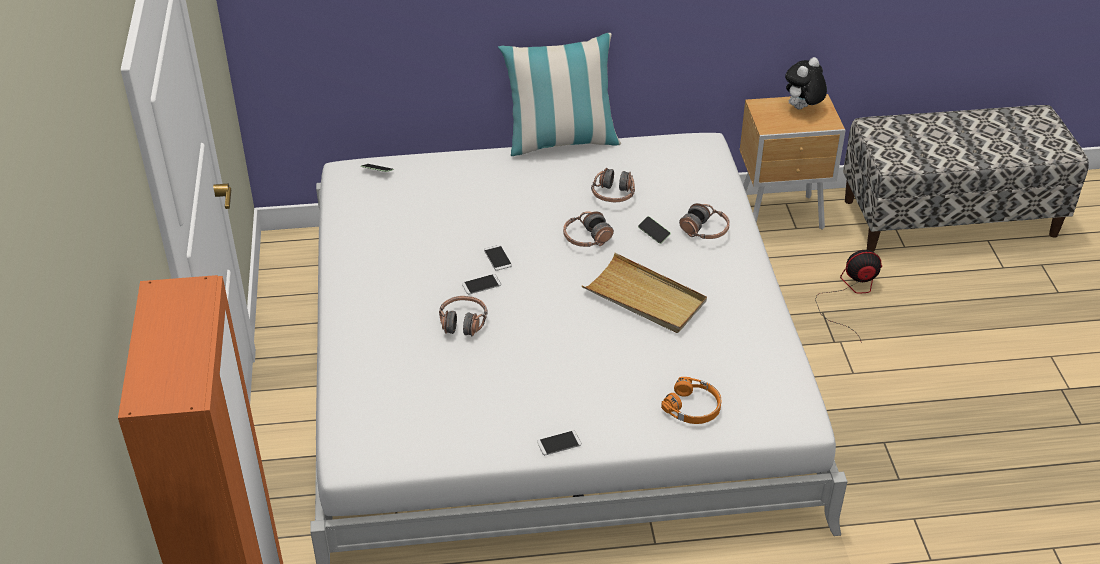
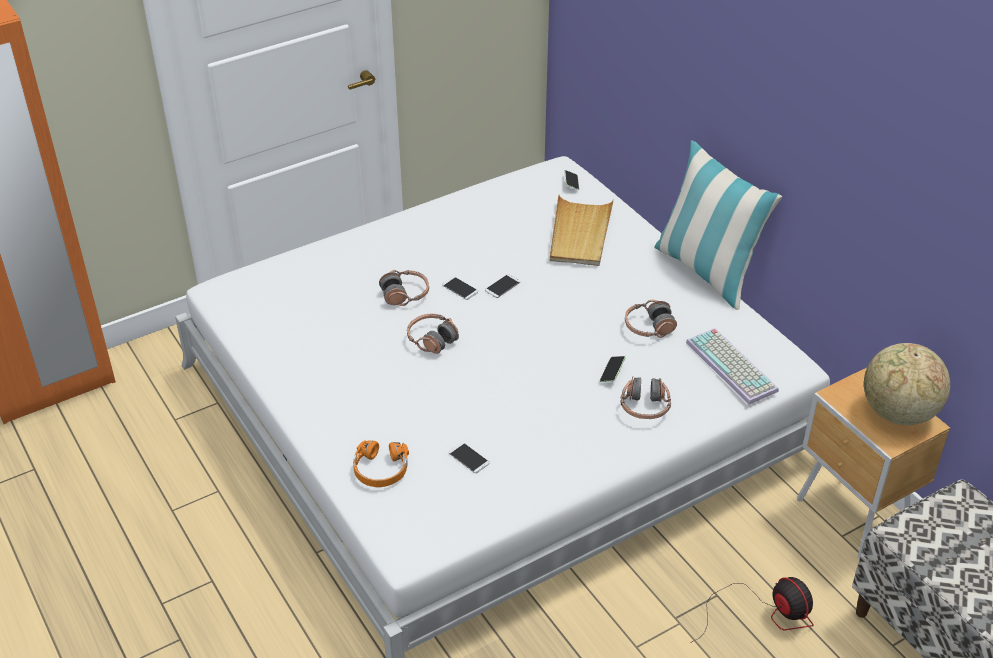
camera: 65 degrees right, 0 degrees up
phone [537,431,582,455] -> phone moved to [449,442,489,473]
headphones [563,211,614,247] -> headphones moved to [407,314,459,354]
beige tray [582,253,707,333] -> beige tray moved to [550,195,614,266]
plush toy [785,57,827,110] -> globe [864,343,950,425]
none -> keyboard [686,328,779,405]

